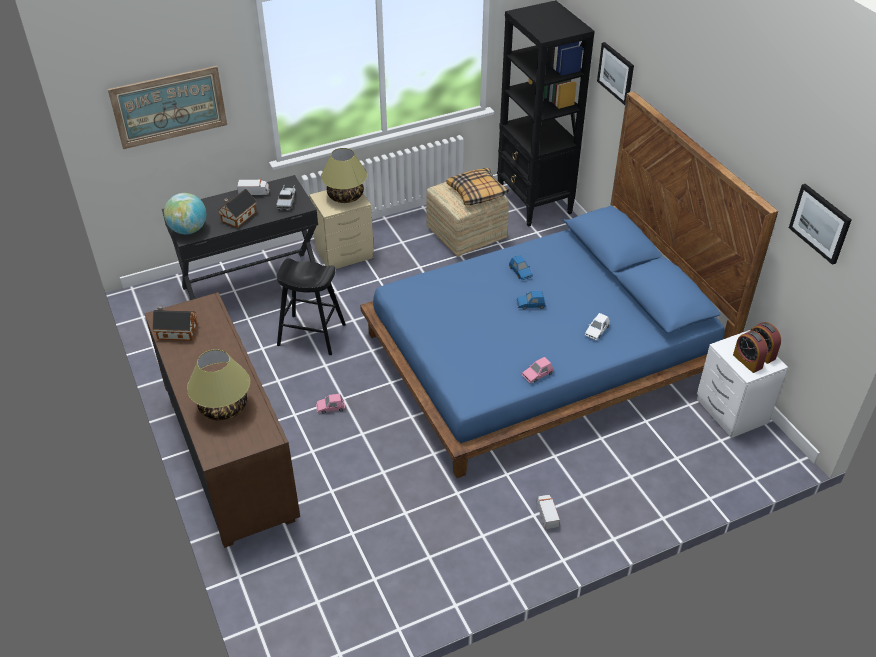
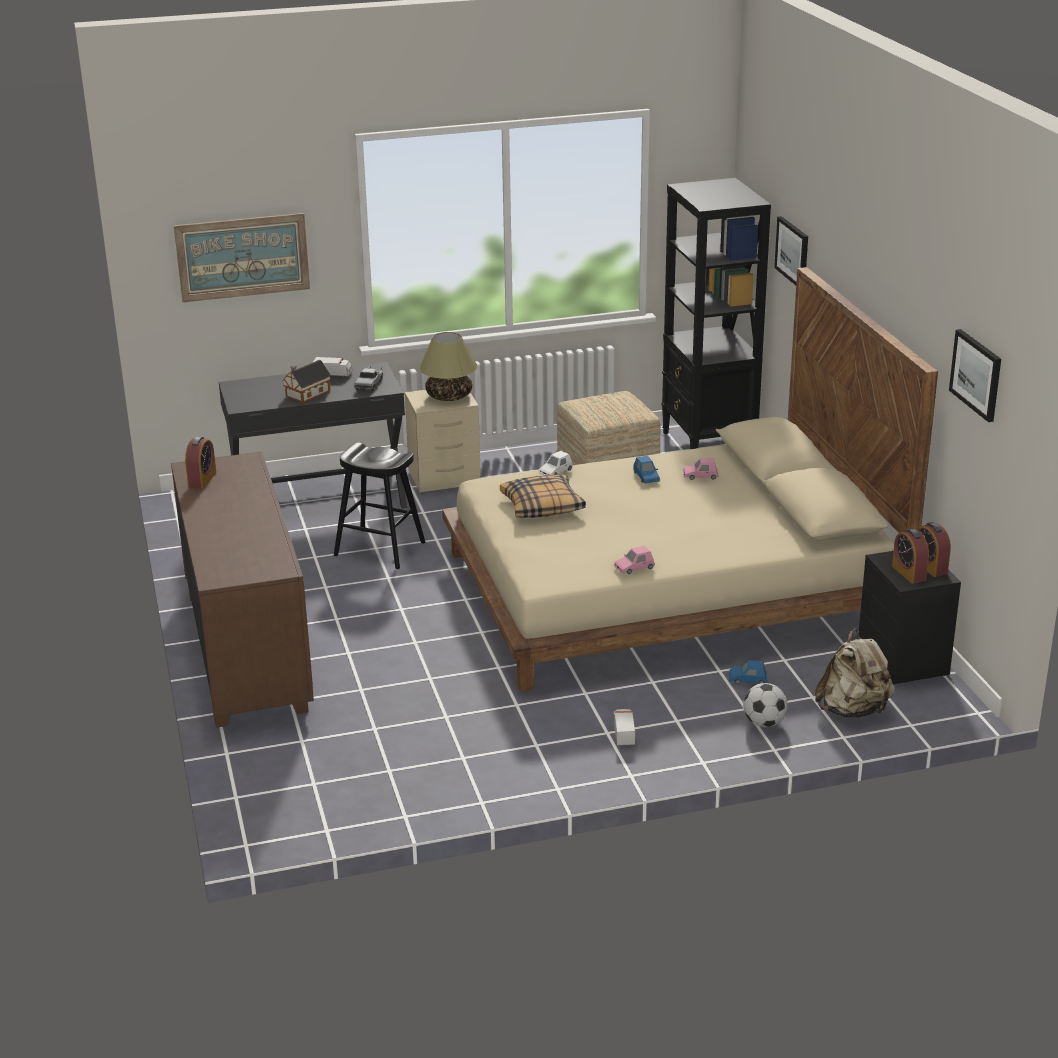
camera: 10 degrees right, 15 degrees down
toy house [152,305,197,341] -> alarm clock [185,436,216,489]
globe [164,193,206,234] -> none
table lamp [187,349,250,421] -> none
pink toy car [316,394,345,414] -> pink toy car moved to [683,458,719,480]
blue bed [360,91,778,478] -> beige bed [442,267,938,692]
pillow [447,168,509,205] -> pillow moved to [500,474,586,518]
blue toy car [517,291,546,309] -> blue toy car moved to [729,660,767,684]
white toy car [585,313,610,340] -> white toy car moved to [539,451,573,475]
white nightstand [697,330,788,438] -> black nightstand [858,551,961,685]
none -> football [743,683,788,727]
none -> beige backpack [815,629,895,718]

